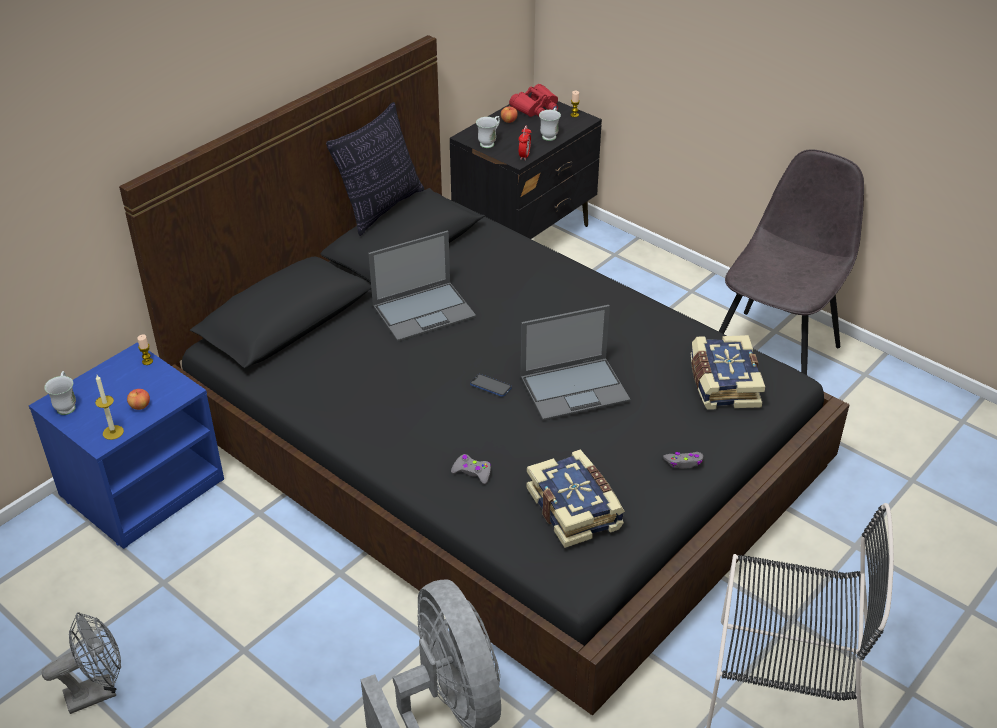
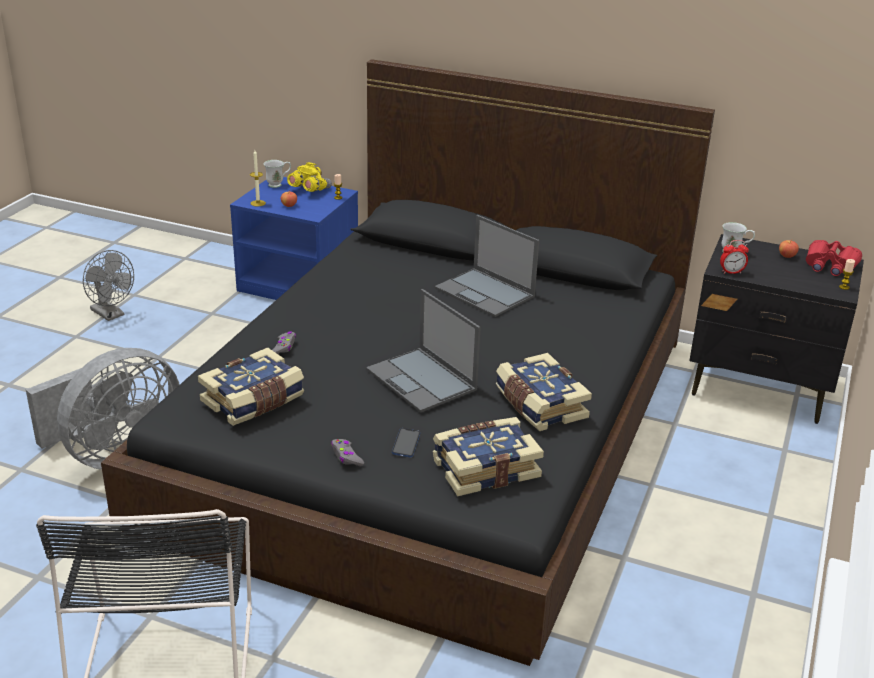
camera: 70 degrees right, 10 degrees down
pillow [326,102,424,236] -> none
phone [470,374,512,397] -> phone moved to [392,428,420,457]
white mug [539,108,561,141] -> none
grey chair [719,149,864,375] -> none
none -> yellow binoculars [287,162,332,192]
none -> book [495,353,592,431]

